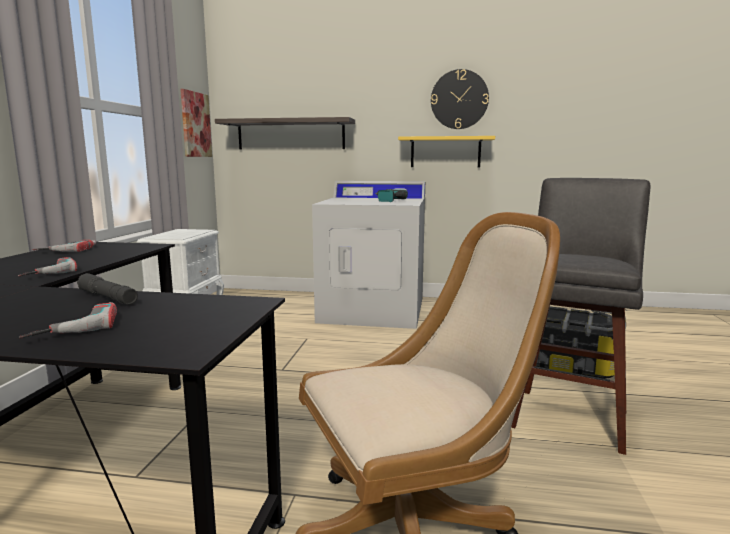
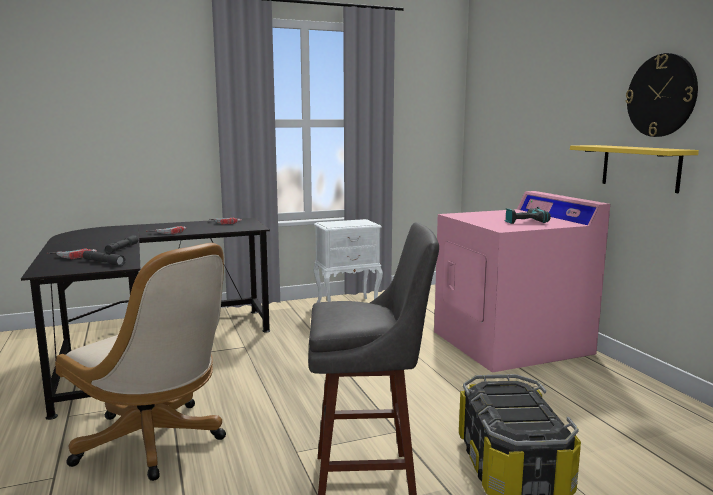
camera: 60 degrees right, 0 degrees up
picture [180,89,212,157] -> none
shelf [215,117,355,150] -> none
white washing machine [312,181,425,329] -> pink washing machine [434,191,610,373]
none -> grey flashlight [83,251,126,266]

